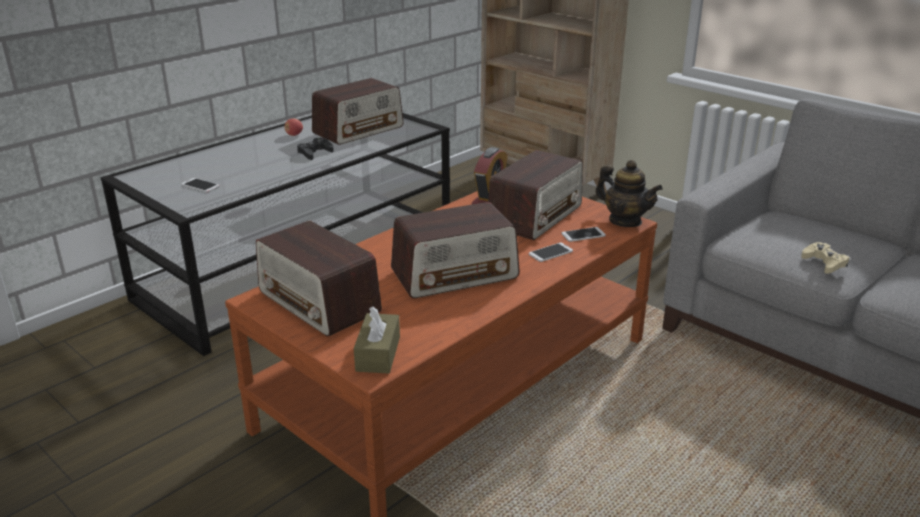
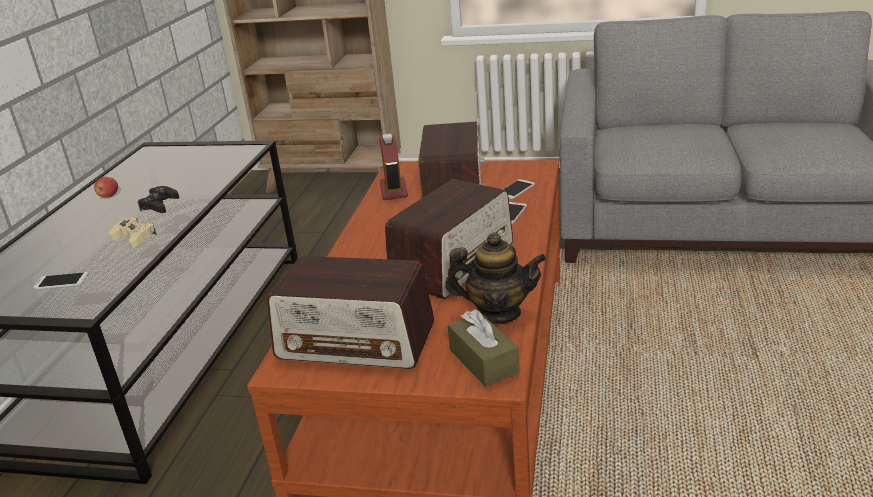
camera: 30 degrees left, 0 degrees up
radio [312,78,404,145] -> none
teapot [596,160,663,227] -> teapot moved to [445,232,547,324]
beige game controller [801,242,850,274] -> beige game controller moved to [109,217,157,249]

